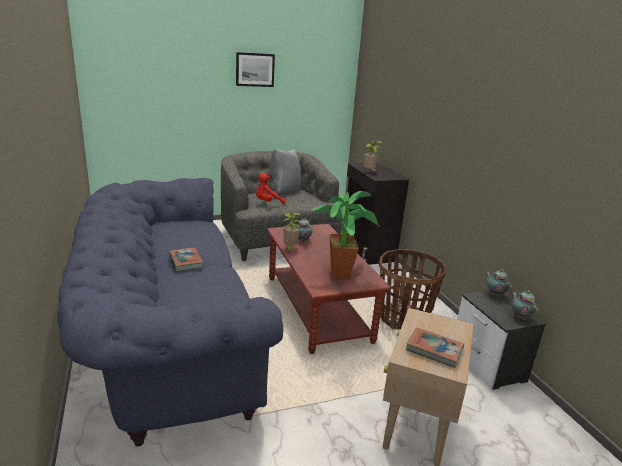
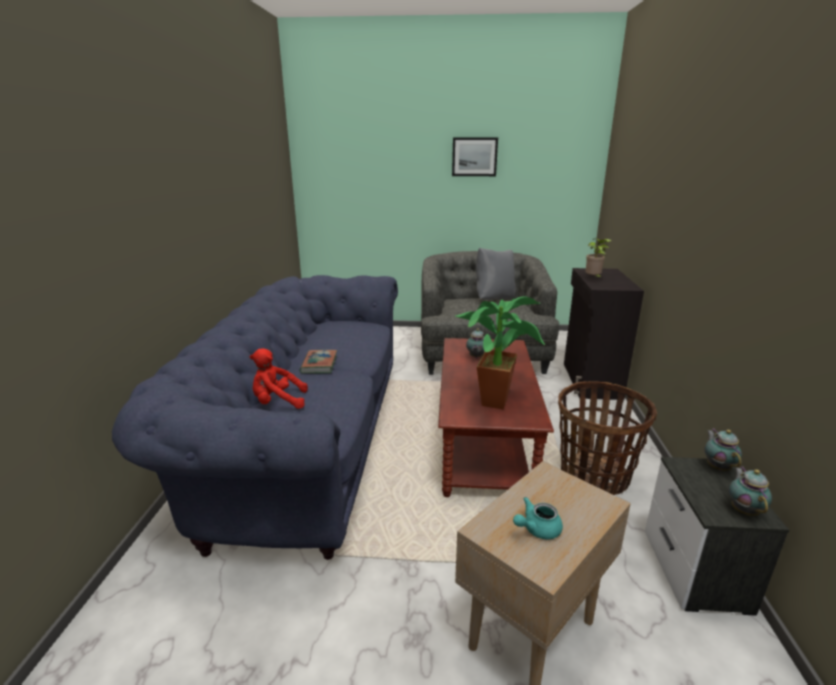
camera: 25 degrees right, 0 degrees up
red plush toy [256,173,286,204] -> red plush toy moved to [250,348,308,409]
potted plant [283,212,300,252] -> none
book [406,328,464,368] -> turquoise teapot [513,497,563,540]

